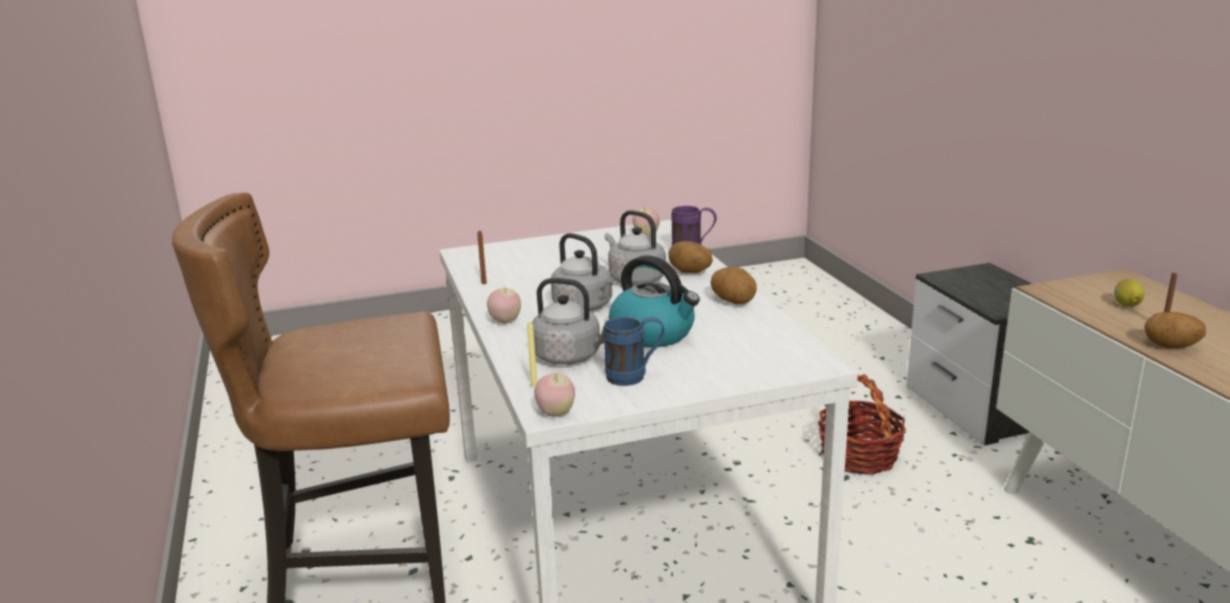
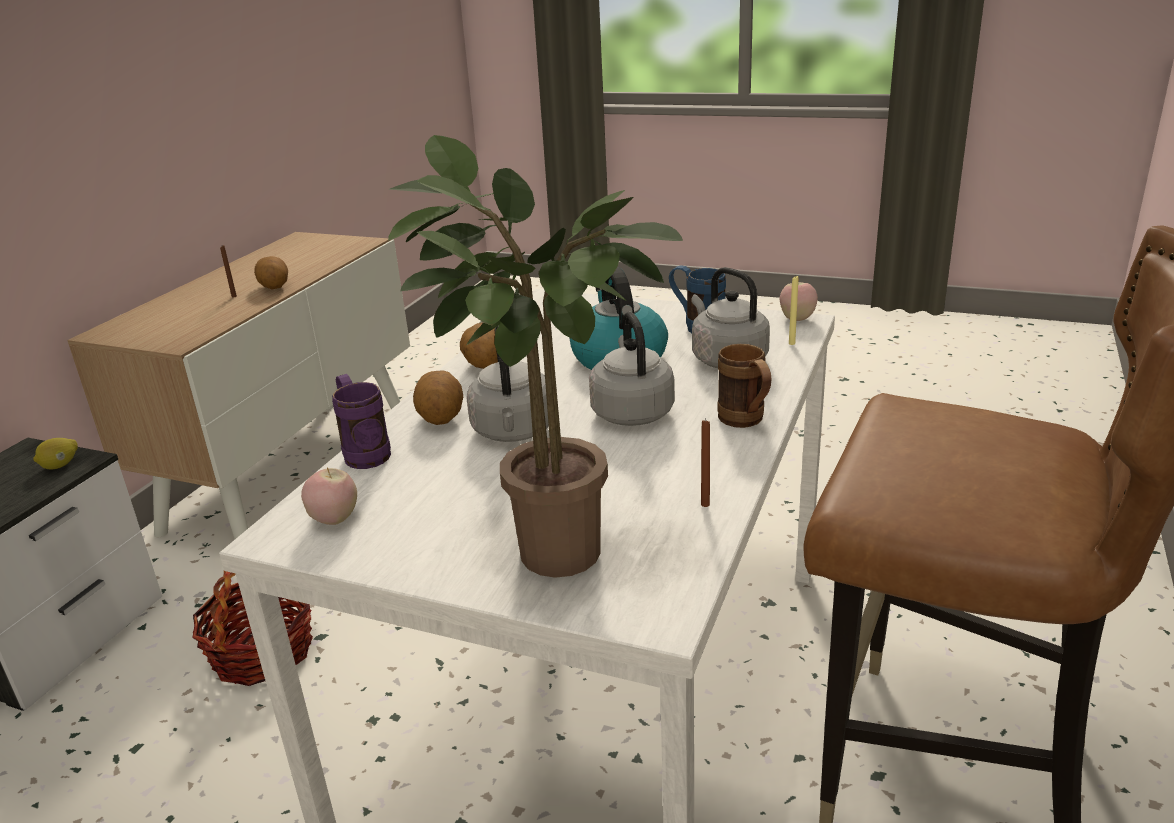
camera: 140 degrees left, 5 degrees up
apple [487,285,521,324] -> brown mug [717,344,771,428]
lemon [1114,279,1144,307] -> lemon moved to [33,438,78,469]
none -> potted plant [388,135,683,578]

